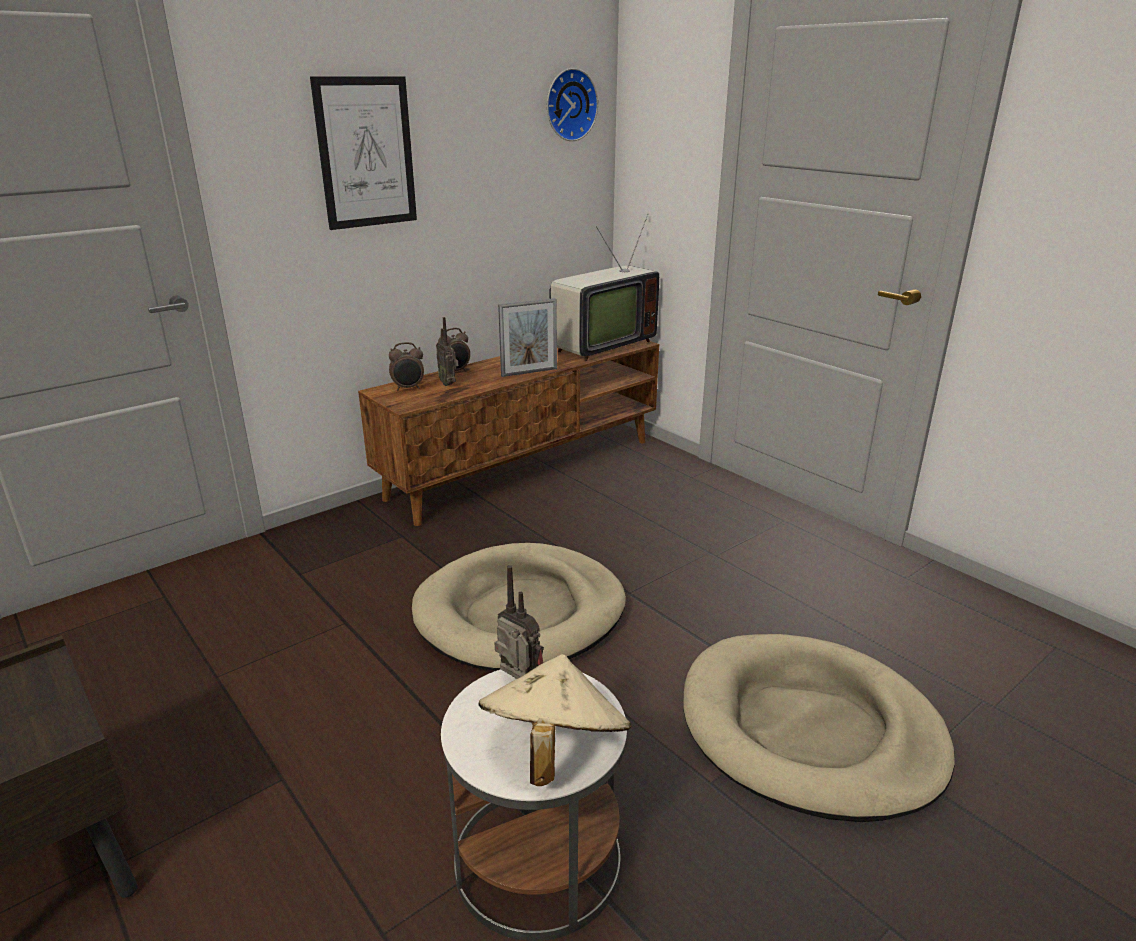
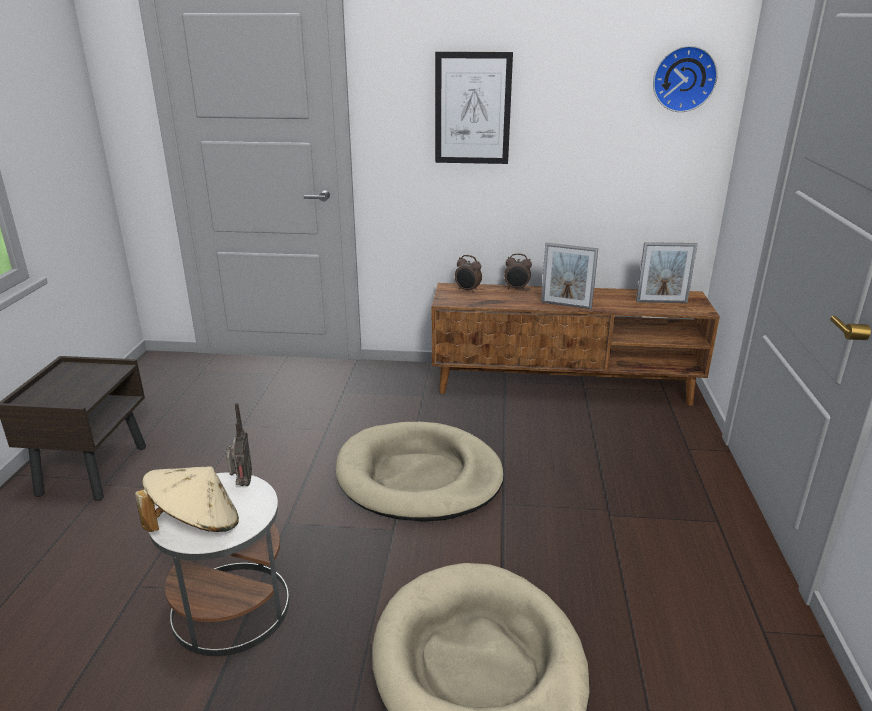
camera: 45 degrees right, 0 degrees up
radio [436,317,458,386] -> none
television [550,214,659,361] -> picture frame [636,242,698,303]

